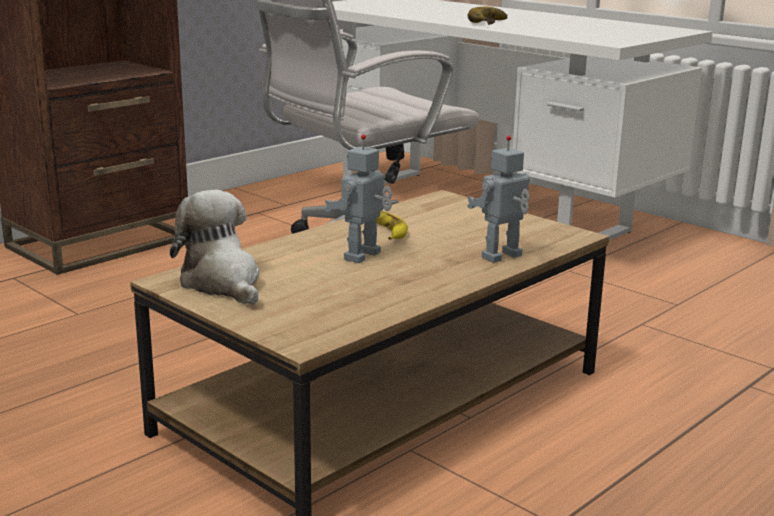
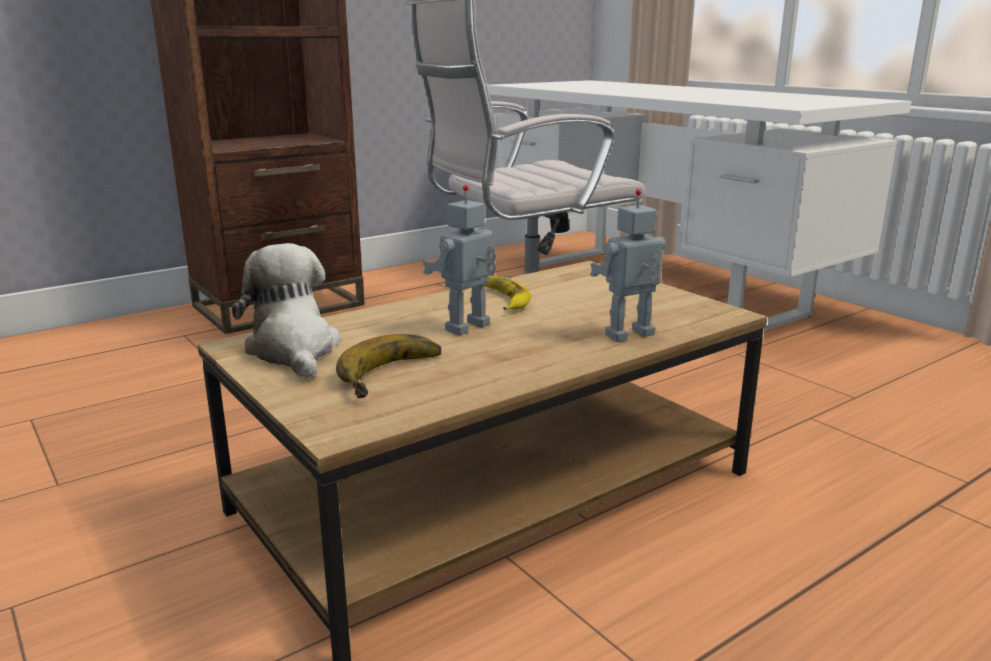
camera: 10 degrees right, 0 degrees up
banana [467,7,507,25] -> banana moved to [336,334,441,398]

